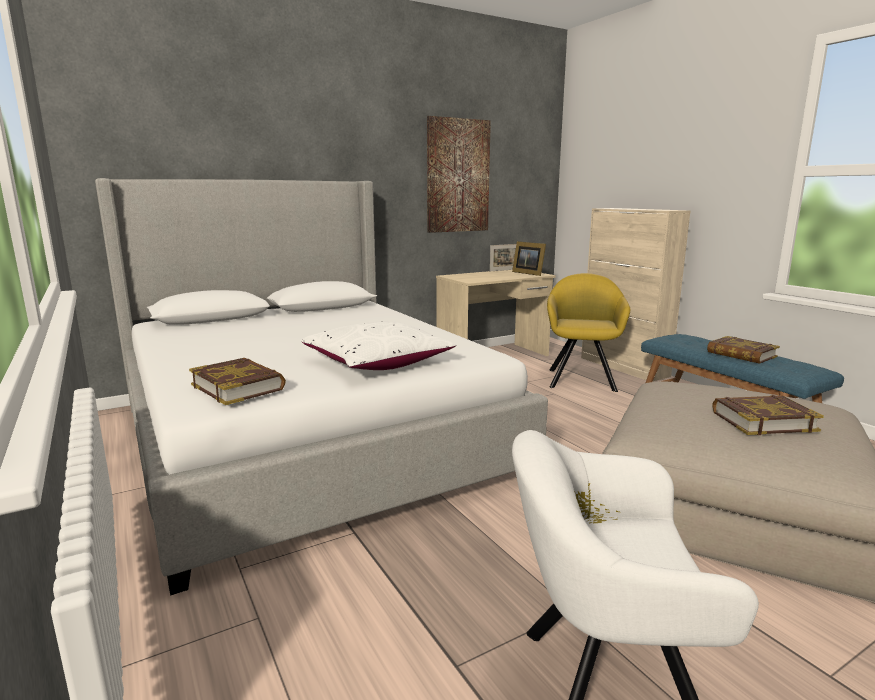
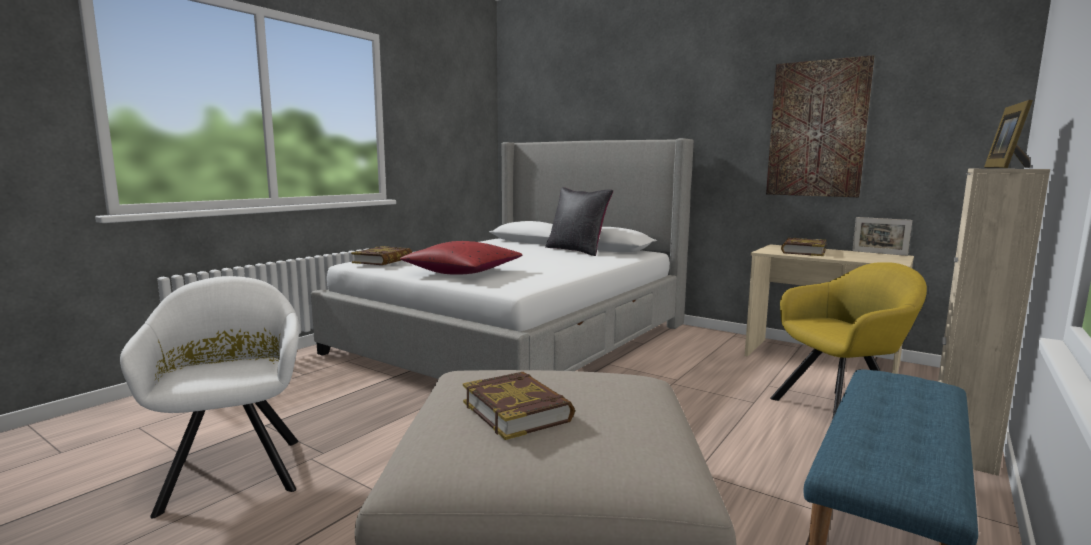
camera: 65 degrees right, 5 degrees down
white pillow [301,321,457,370] -> red pillow [400,241,522,274]
picture frame [512,241,546,276] -> picture frame moved to [984,100,1033,168]
book [707,336,780,364] -> book moved to [781,238,827,256]
none -> black pillow [545,187,613,256]

